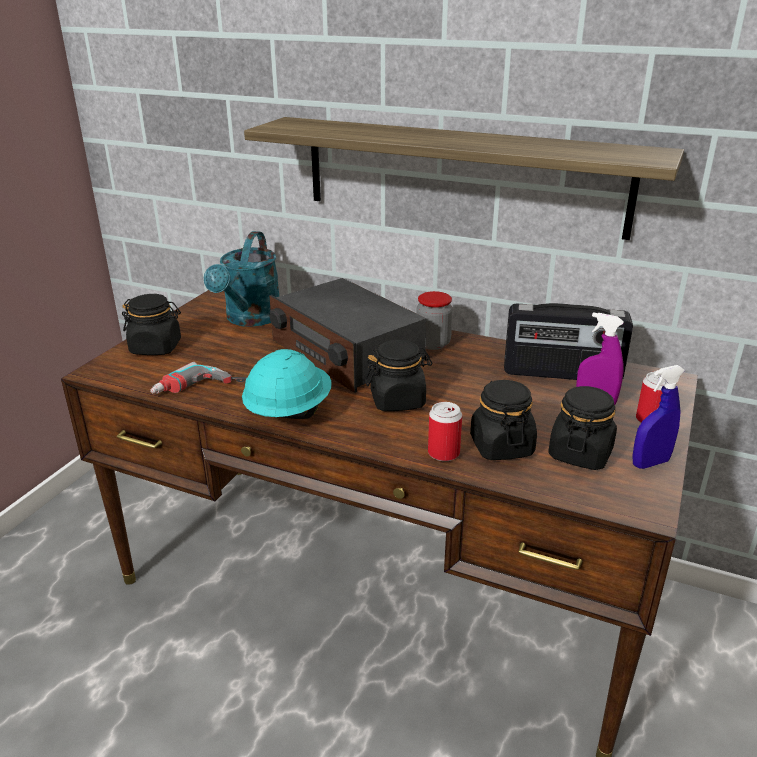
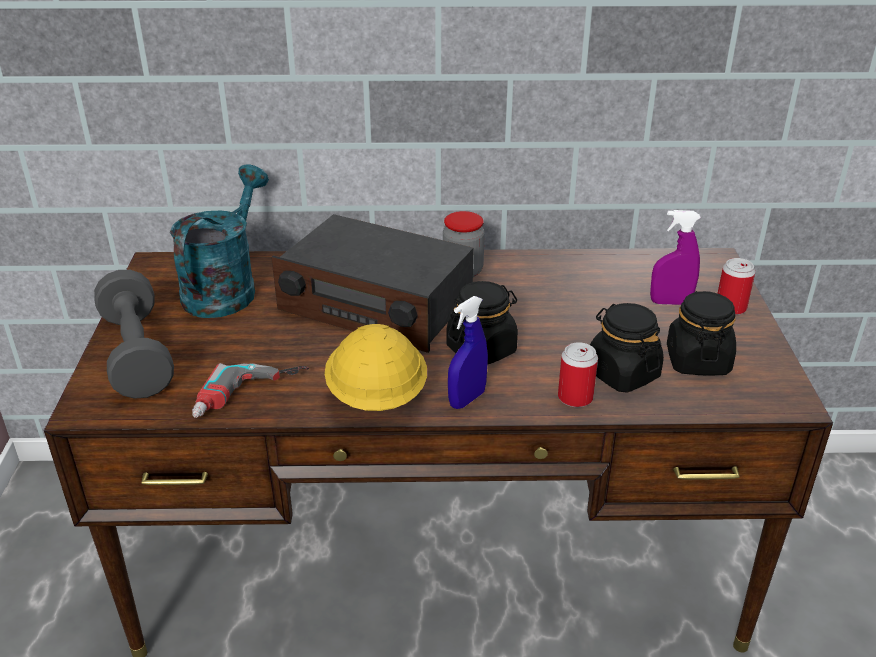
camera: 25 degrees left, 5 degrees up
black jar [122,294,181,355] -> grey dumbbell [94,270,174,399]
turquoise watering can [204,231,279,327] -> turquoise watering can turned 150 degrees counterclockwise [170,164,269,318]
turquoise hard hat [242,349,332,419] -> yellow hard hat [325,324,427,411]
shelf [244,117,684,240] -> none
radio [504,303,633,380] -> none
blue spray bottle [632,365,685,469] -> blue spray bottle moved to [448,296,488,409]

